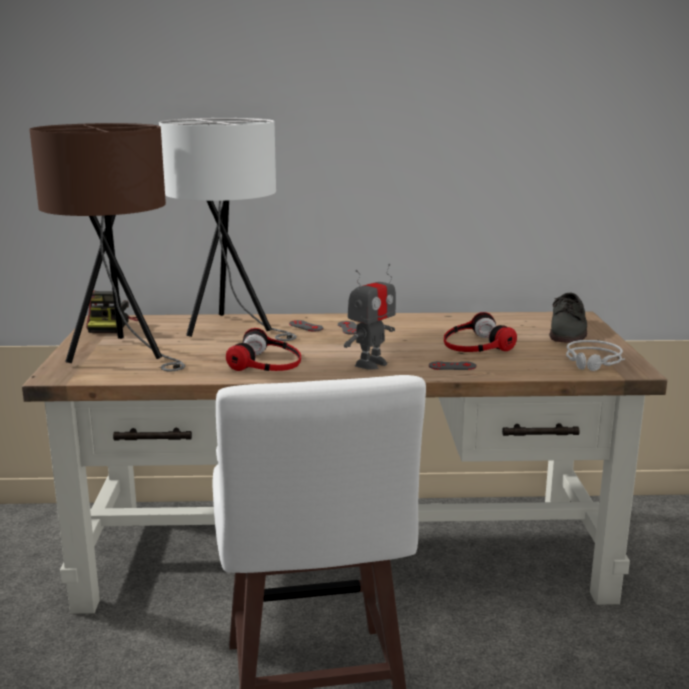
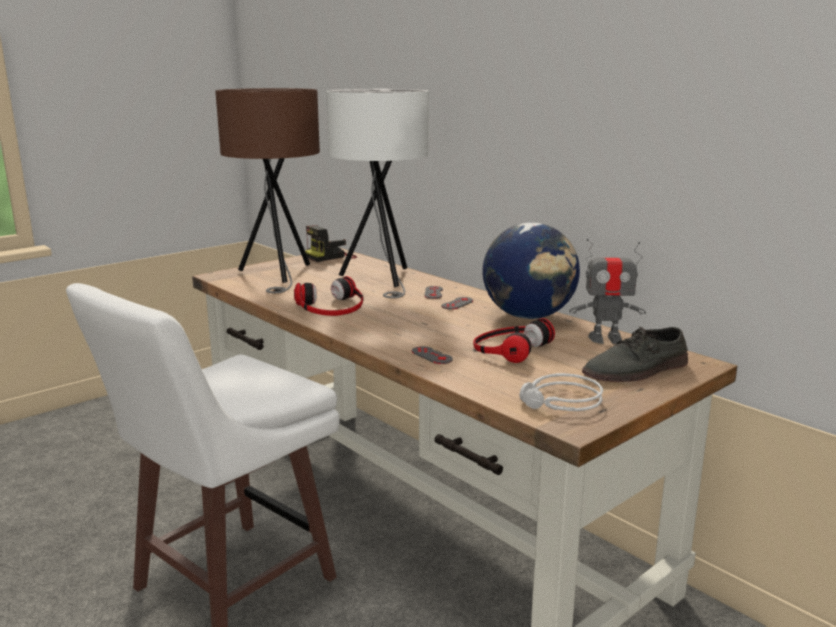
camera: 50 degrees right, 0 degrees up
toy robot [344,264,396,370] -> toy robot moved to [569,239,646,344]
none -> globe [482,222,580,319]

